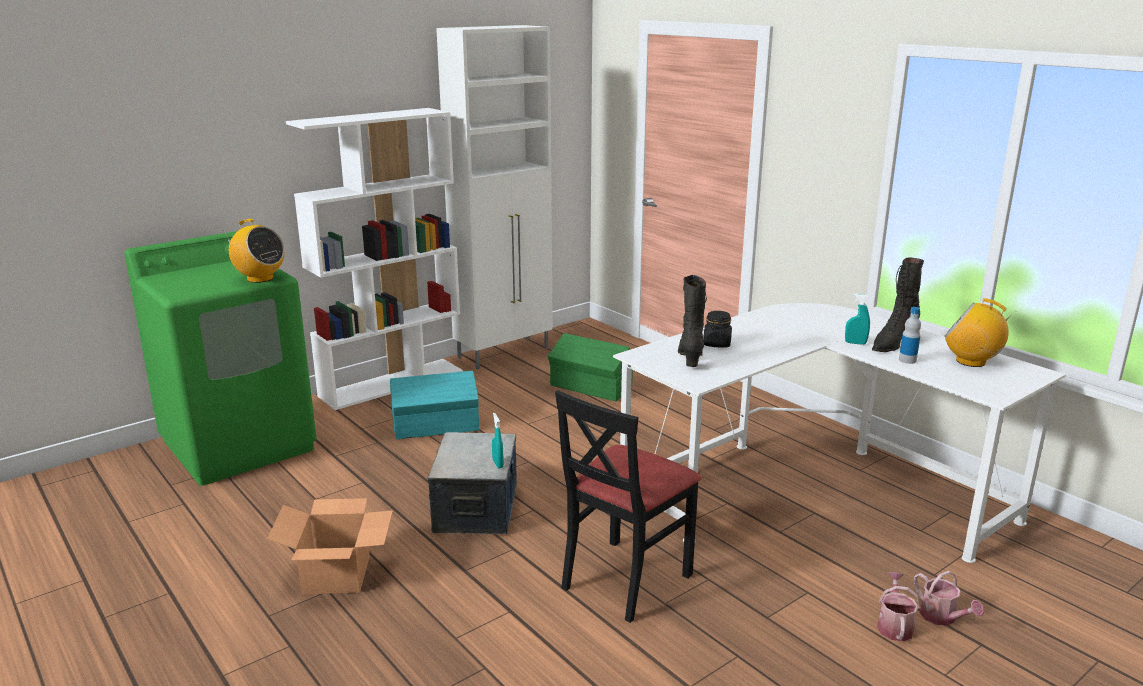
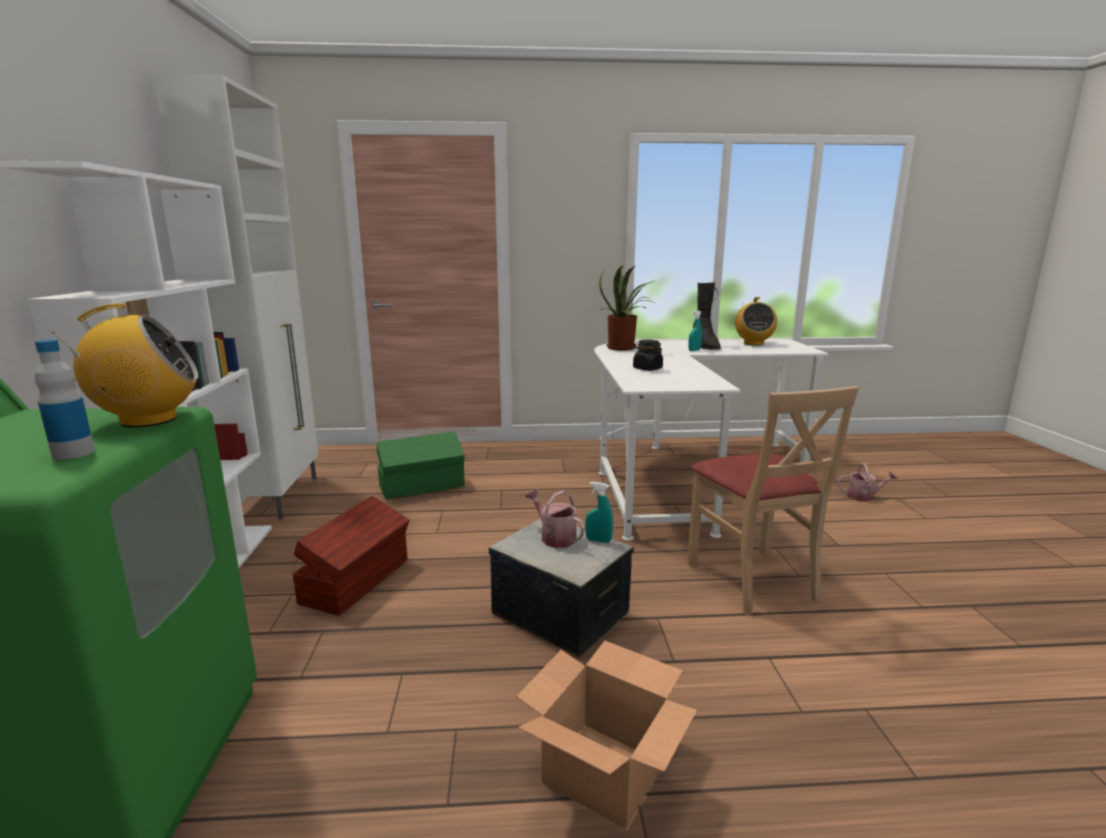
camera: 55 degrees left, 5 degrees down
turquoise storage box [390,371,479,439] -> brown storage box [293,496,410,616]
black chair [555,390,702,623] -> beige chair [687,386,859,615]
black boot [678,275,707,367] -> none
watering can [877,572,920,641] -> watering can moved to [525,489,585,548]
bottle [899,307,921,364] -> bottle moved to [34,339,95,460]
radio [944,298,1017,367] -> radio turned 60 degrees counterclockwise [735,297,777,346]
none -> potted plant [599,265,657,351]

